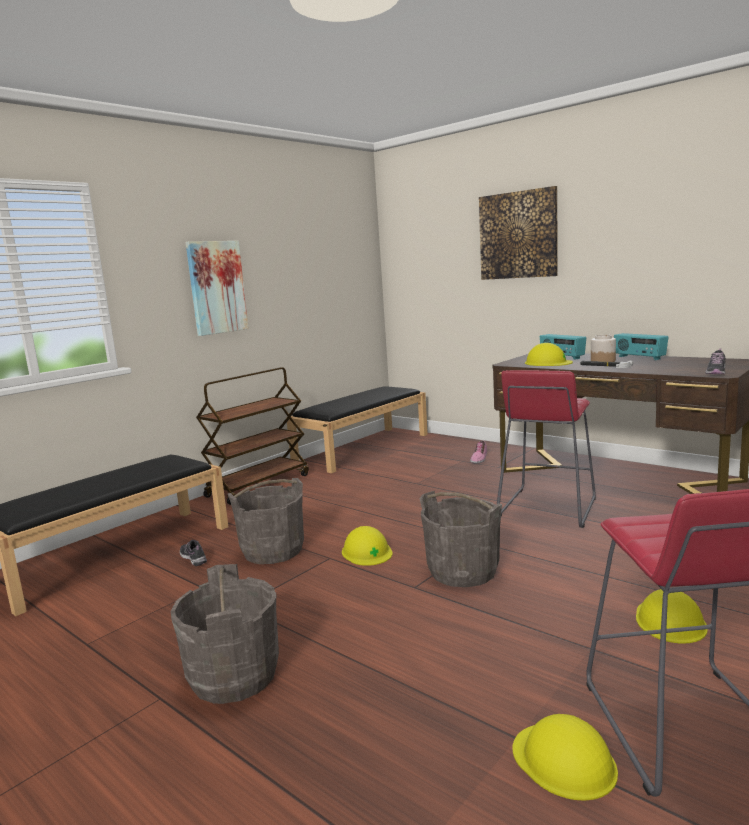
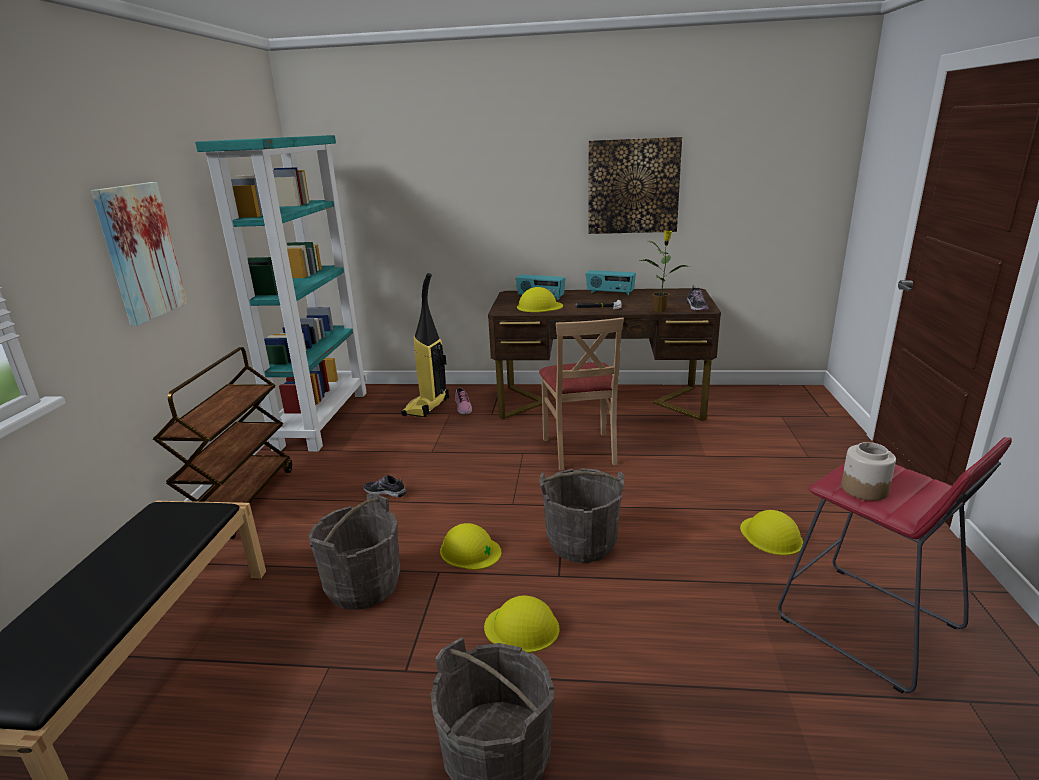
camera: 35 degrees left, 10 degrees up
shoe [180,540,207,566] -> shoe moved to [363,475,406,497]
black bench [286,386,428,473] -> turquoise bookcase [195,135,367,452]
picture [479,186,558,280] -> picture moved to [588,137,682,234]
red stool [497,370,596,528] -> beige chair [539,318,624,470]
yellow hard hat [512,714,618,801] -> yellow hard hat moved to [484,596,560,653]
jar [591,335,616,362] -> jar moved to [841,442,896,501]
none -> vacuum cleaner [401,273,449,417]
none -> potted plant [640,230,686,312]

